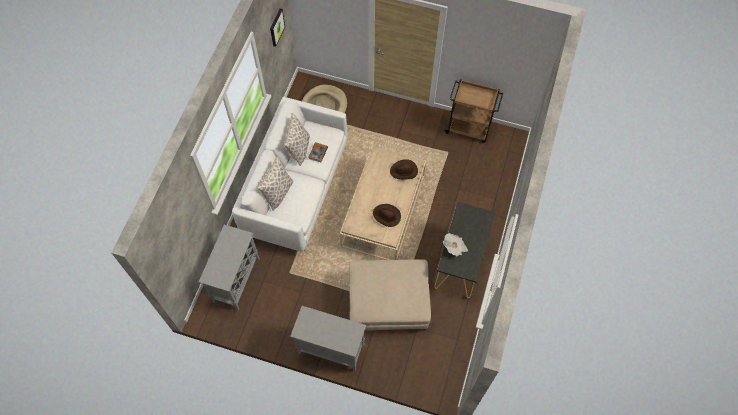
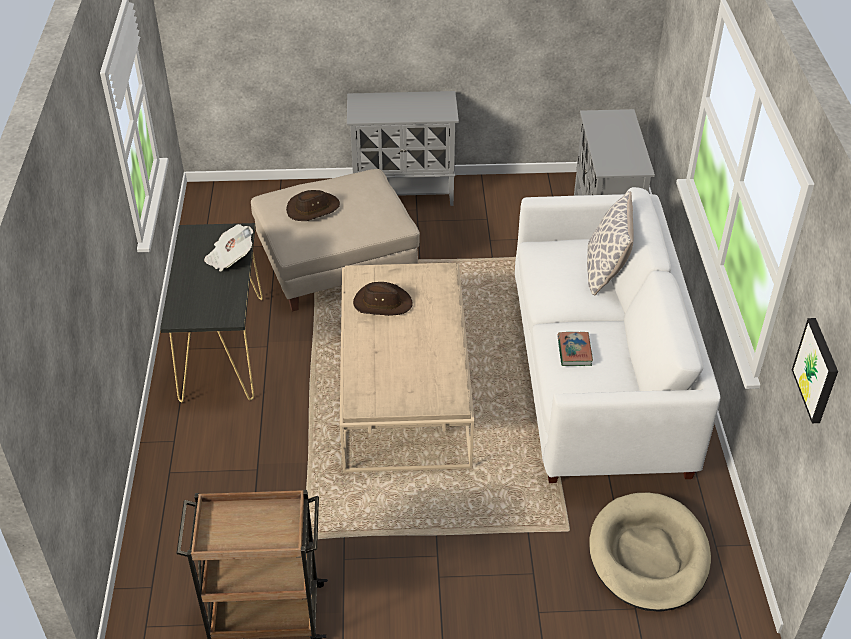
camera: 160 degrees right, 20 degrees down
pillow [284,113,310,166] -> none
brown hat [390,159,418,180] -> brown hat moved to [286,190,340,221]

